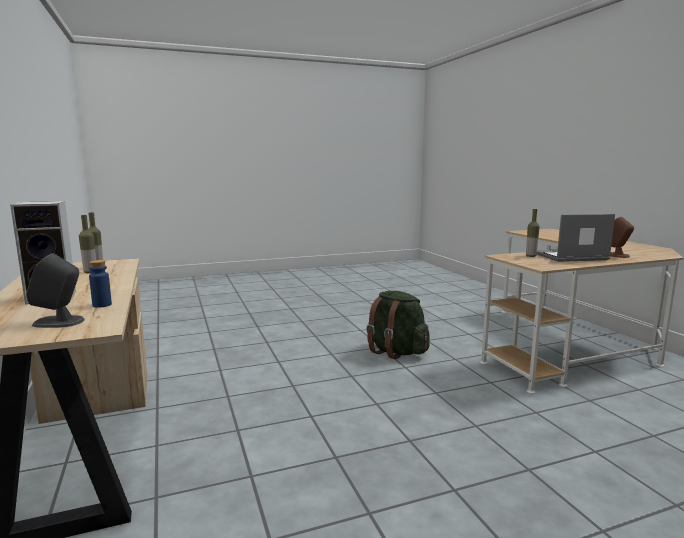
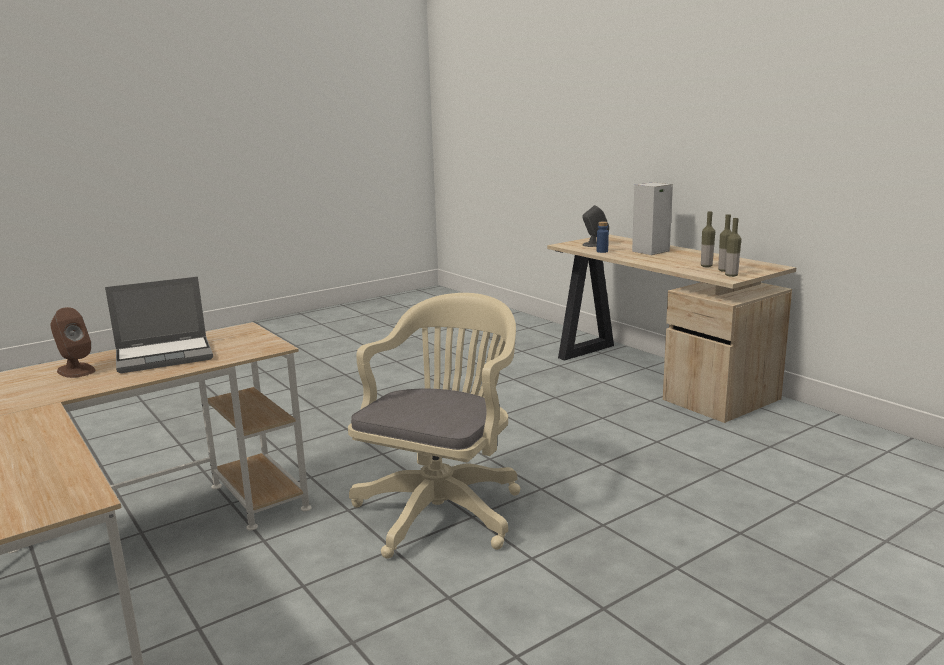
camera: 165 degrees right, 5 degrees up
green backpack [366,291,430,359] -> beige office chair [348,293,520,559]
bottle [526,209,540,257] -> bottle moved to [725,218,741,277]

